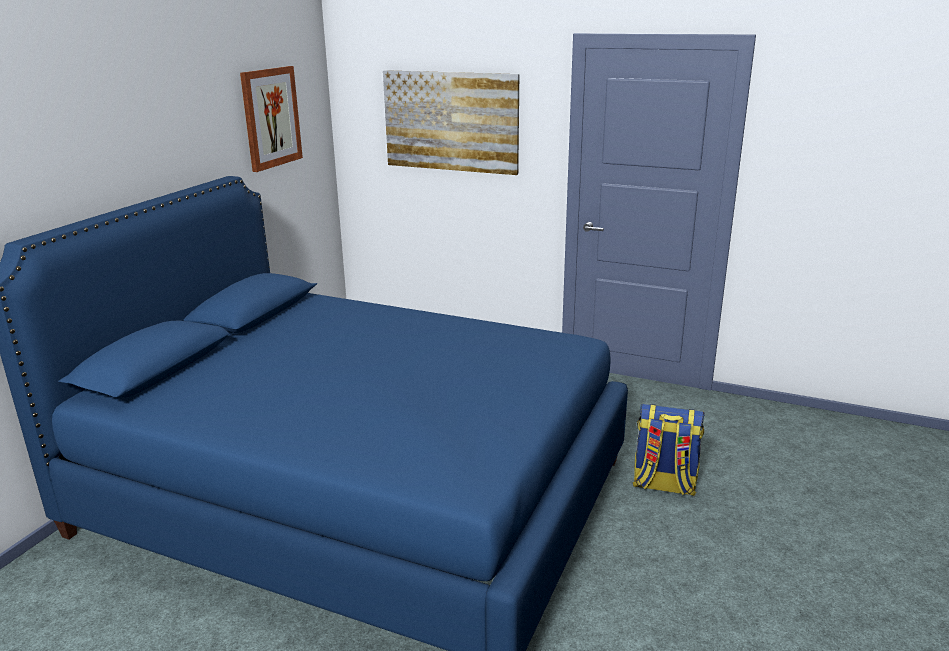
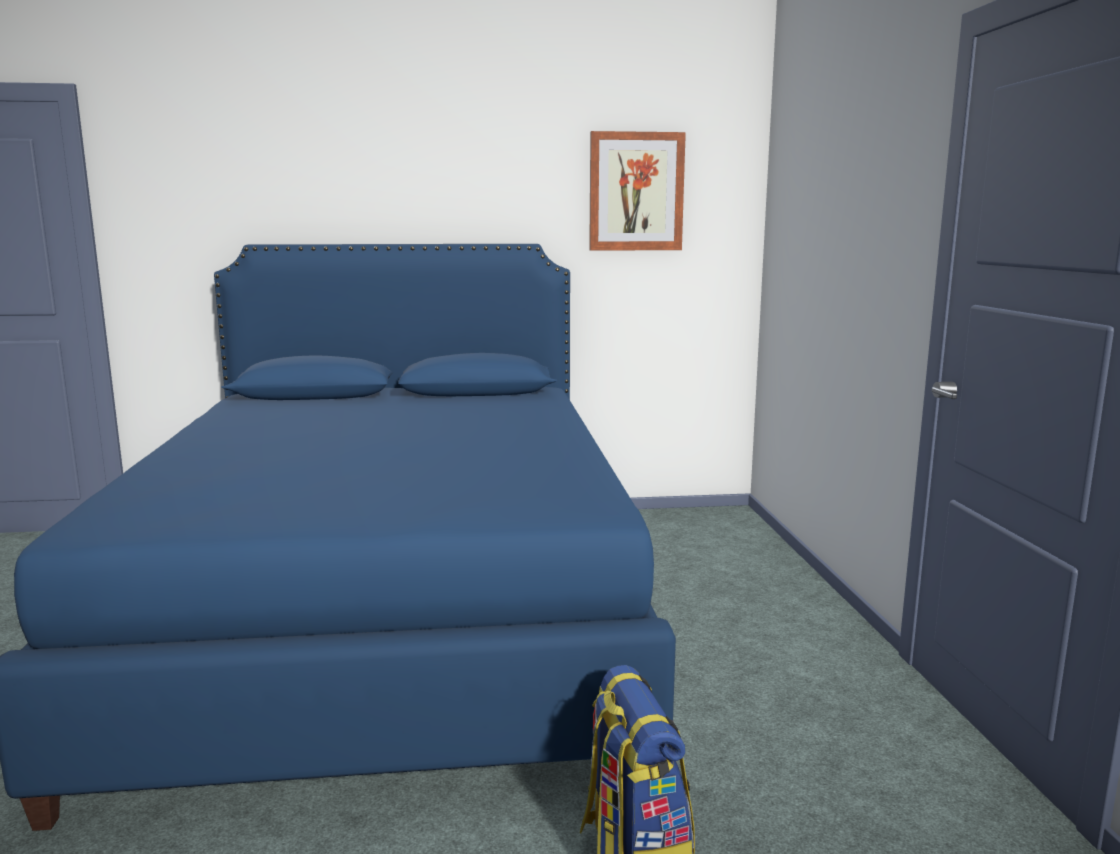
camera: 60 degrees right, 10 degrees down
picture [383,70,519,175] -> none

